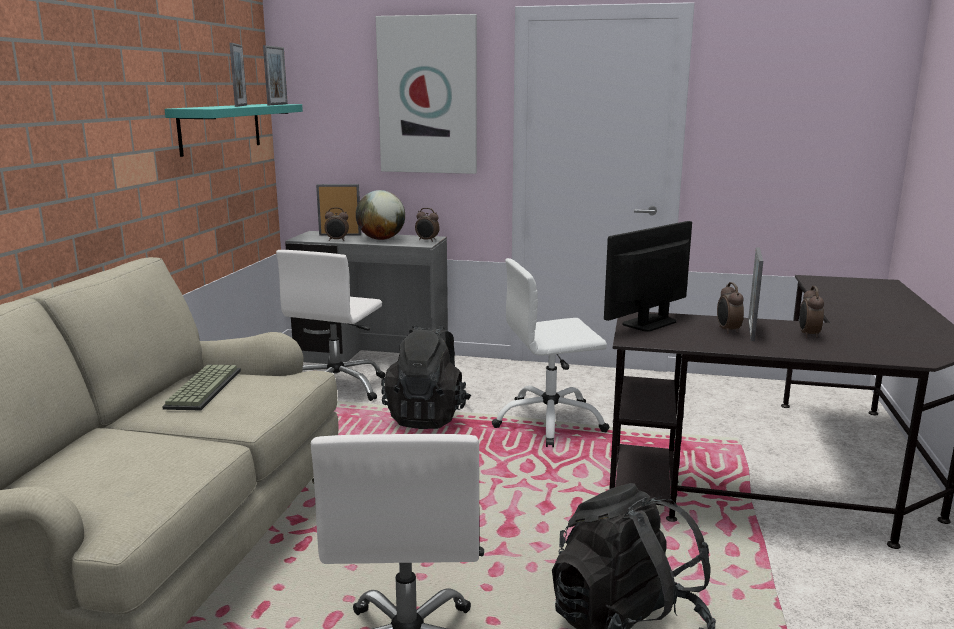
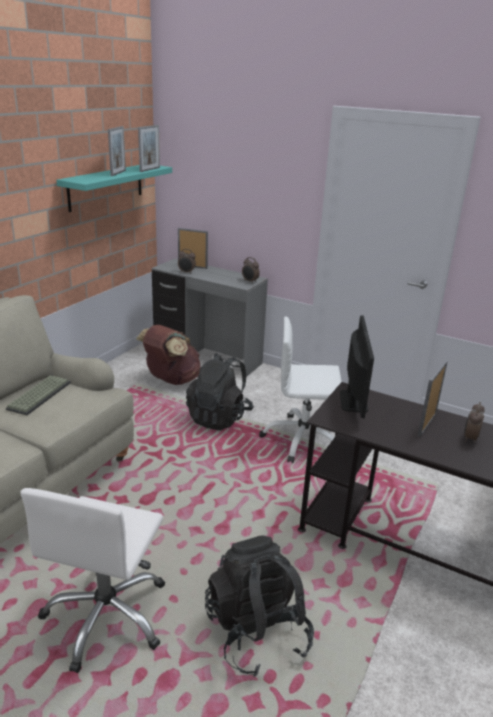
camera: 15 degrees right, 10 degrees up
white office chair [276,250,385,401] -> brown backpack [136,325,201,385]
globe [356,190,405,240] -> none
picture [376,14,477,174] -> none
monitor [604,221,692,332] -> monitor turned 120 degrees clockwise [340,315,374,418]
alarm clock [717,282,744,334] -> none

